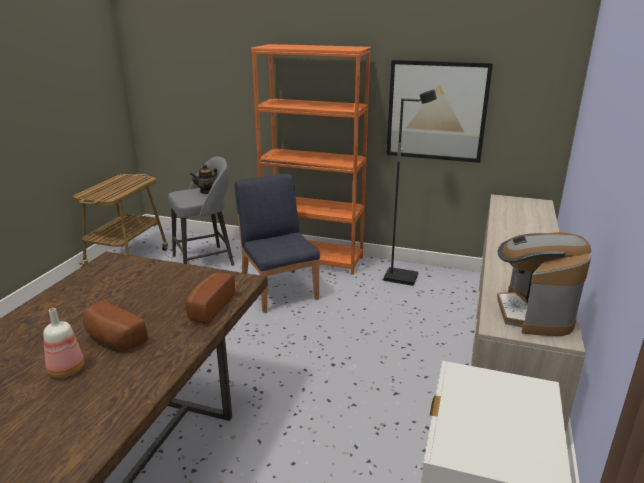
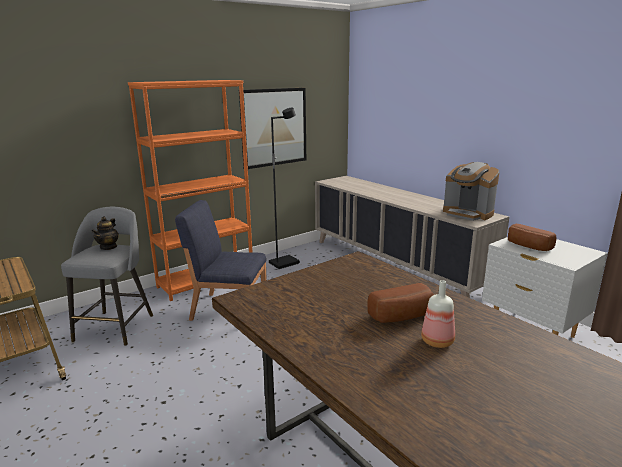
camera: 55 degrees left, 5 degrees down
bread [185,273,235,324] -> bread moved to [508,224,556,251]

